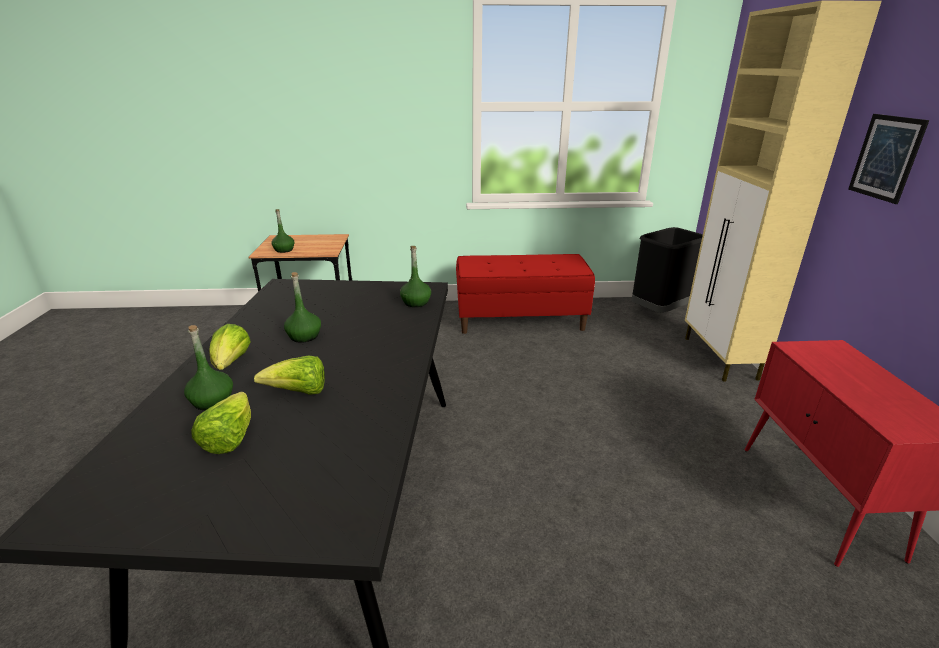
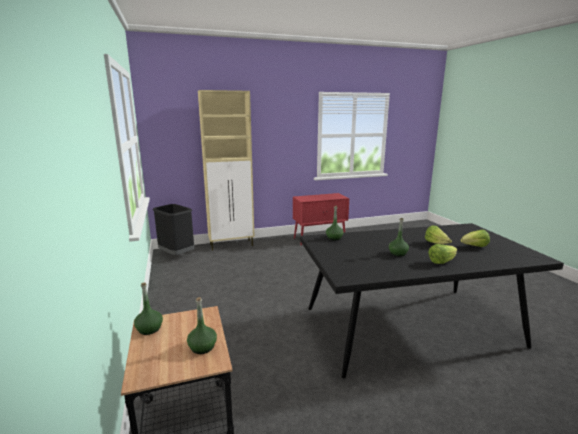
camera: 105 degrees left, 10 degrees down
green bottle [184,325,233,410] -> green bottle moved to [134,283,163,335]
red bench [456,254,595,334] -> none
picture [848,114,929,204] -> none

